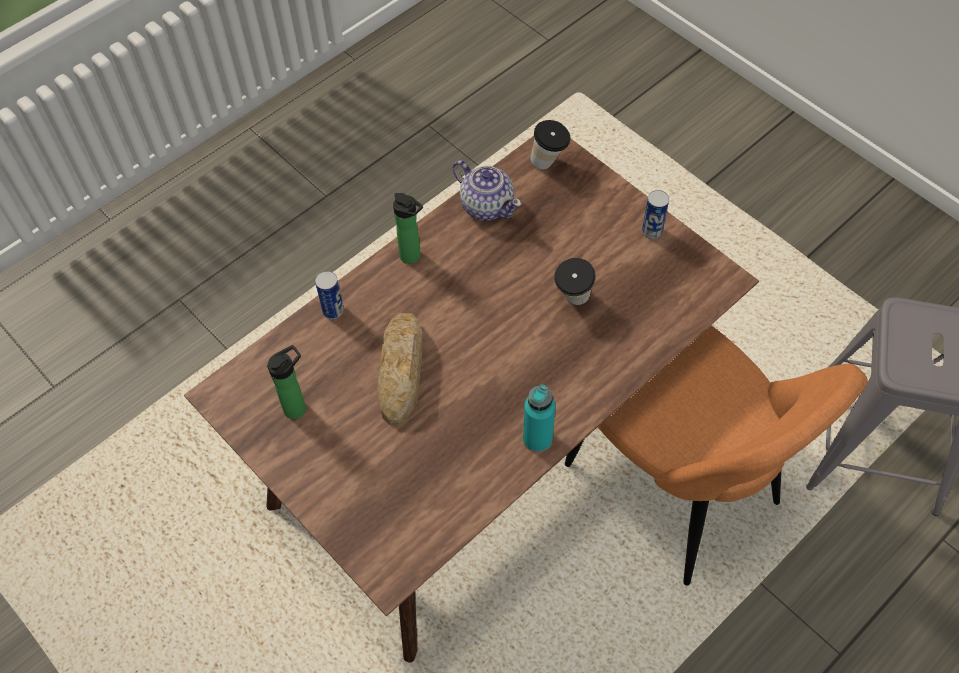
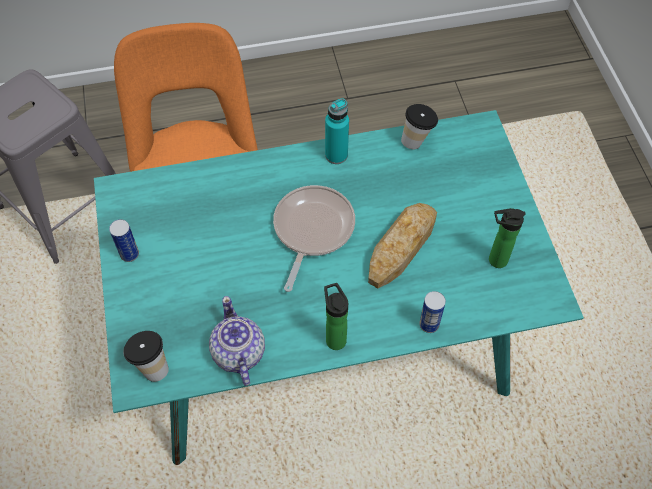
camera: 150 degrees left, 0 degrees up
brown dining table [184,136,759,663] -> turquoise dining table [94,110,584,465]
cup [554,258,596,305] -> cup moved to [401,104,438,149]
none -> frying pan [273,185,355,292]

